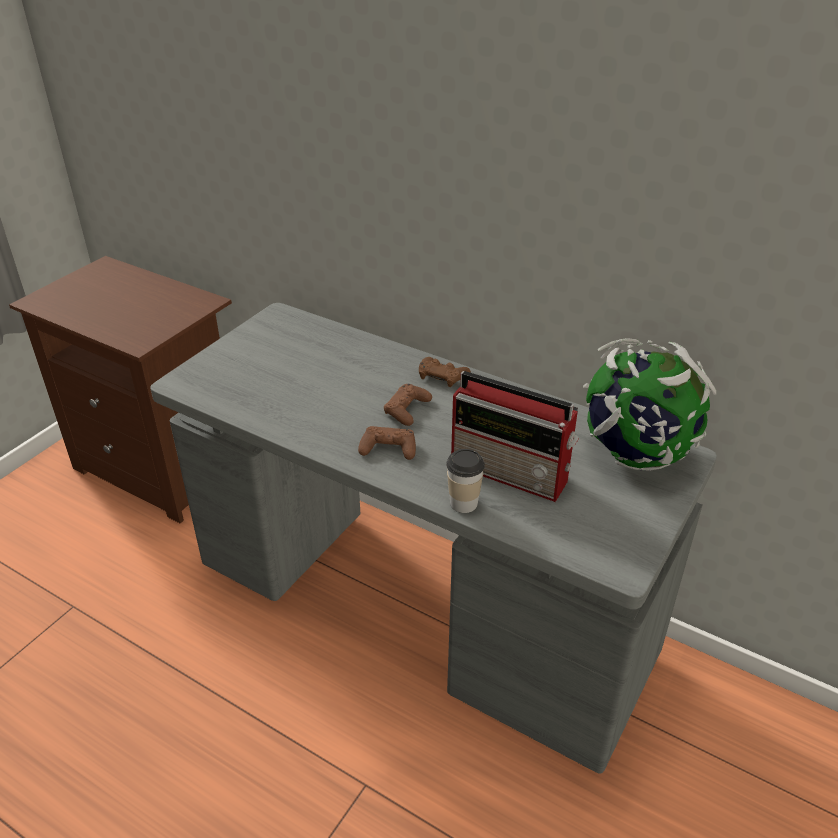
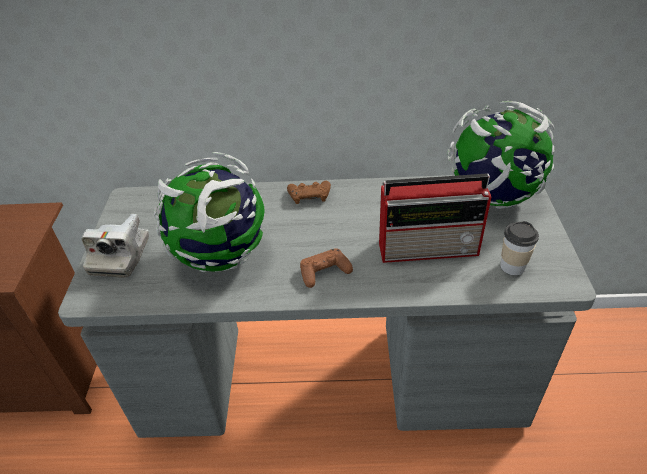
camera: 30 degrees left, 5 degrees up
brown game controller [384,384,432,426] -> none
cup [446,449,485,513] -> cup moved to [500,221,539,276]
none -> camera [81,214,149,278]
none -> globe [154,152,265,272]

